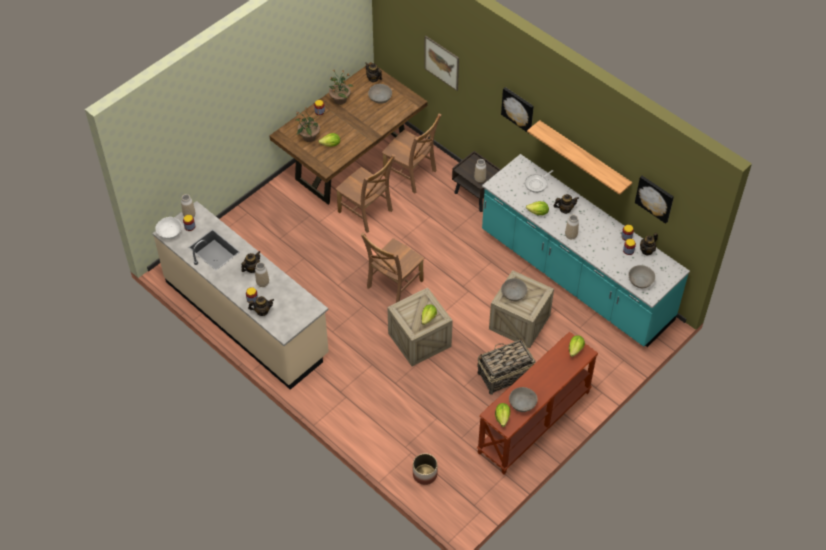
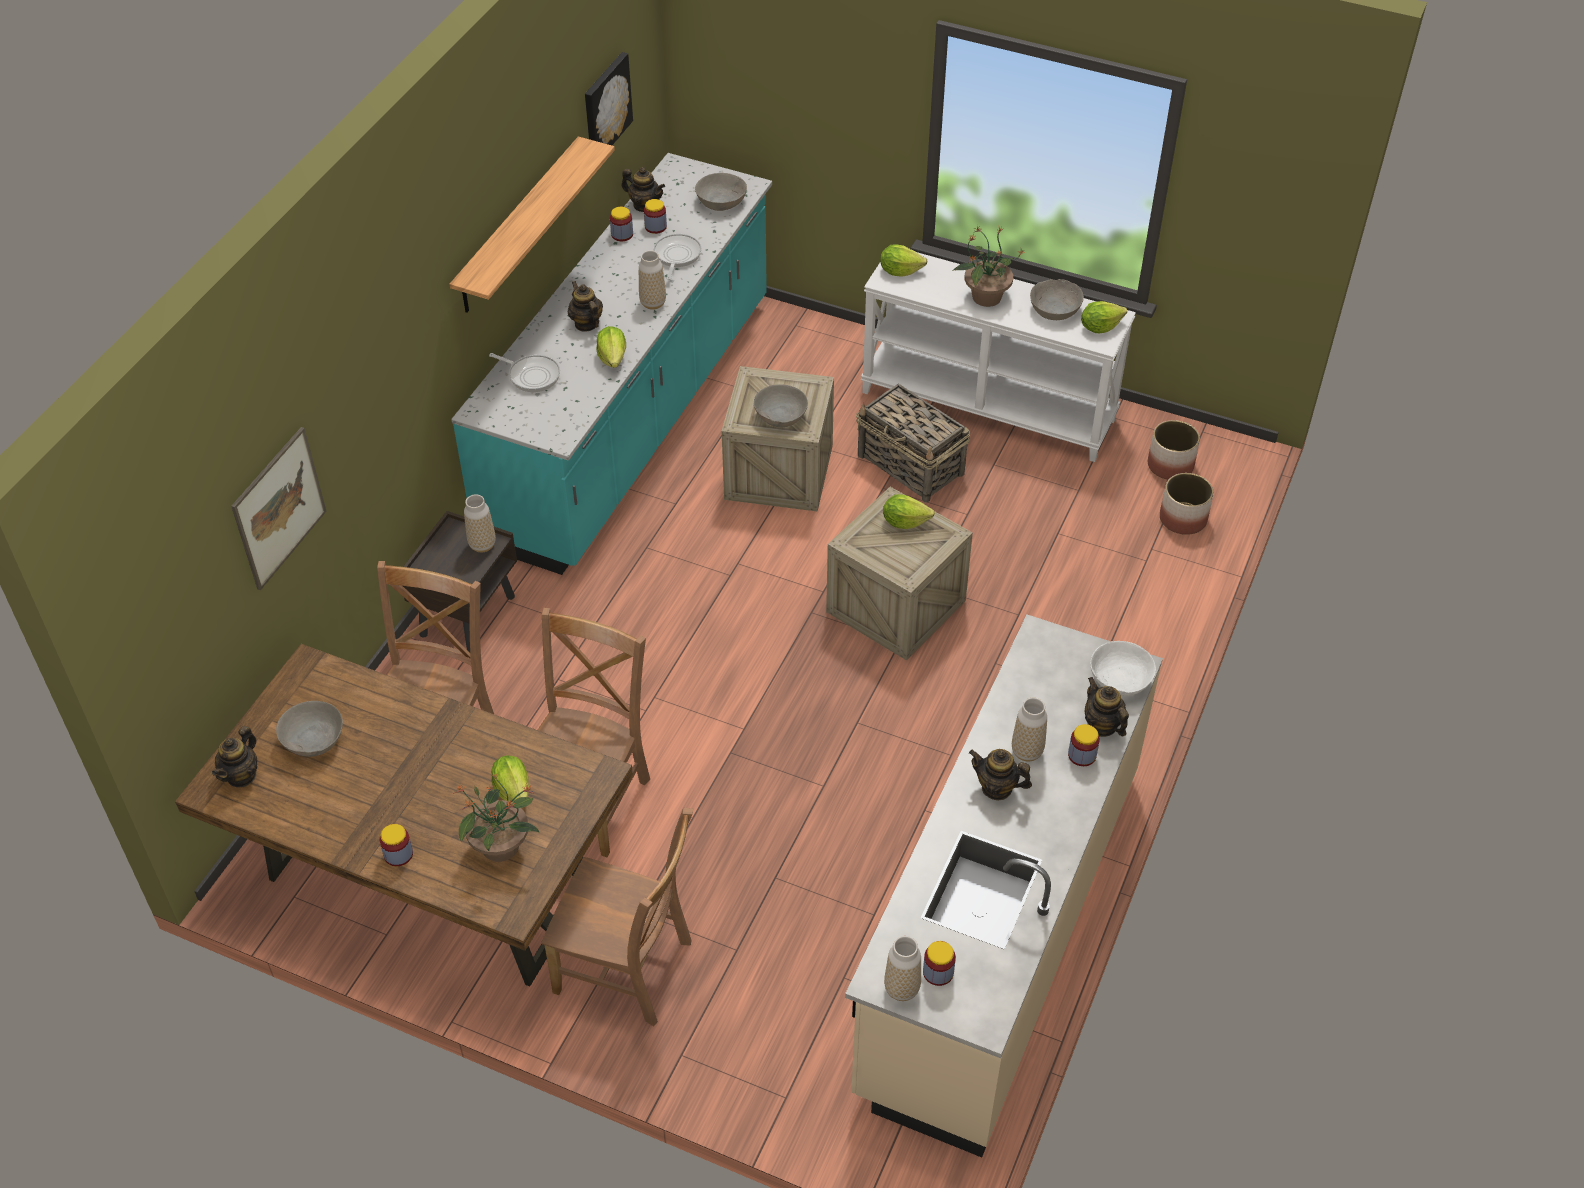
camera: 110 degrees left, 5 degrees down
white bowl [155,217,182,240] -> white bowl moved to [1091,641,1156,696]
potted plant [329,70,353,105] -> potted plant moved to [952,225,1024,307]
brown chair [360,232,424,303] -> brown chair moved to [541,808,693,1026]
brown console table [477,332,598,475] -> white console table [861,252,1136,462]
picture [501,87,534,133] -> none
none -> frying pan [654,234,701,280]
none -> planter [1148,420,1200,480]

